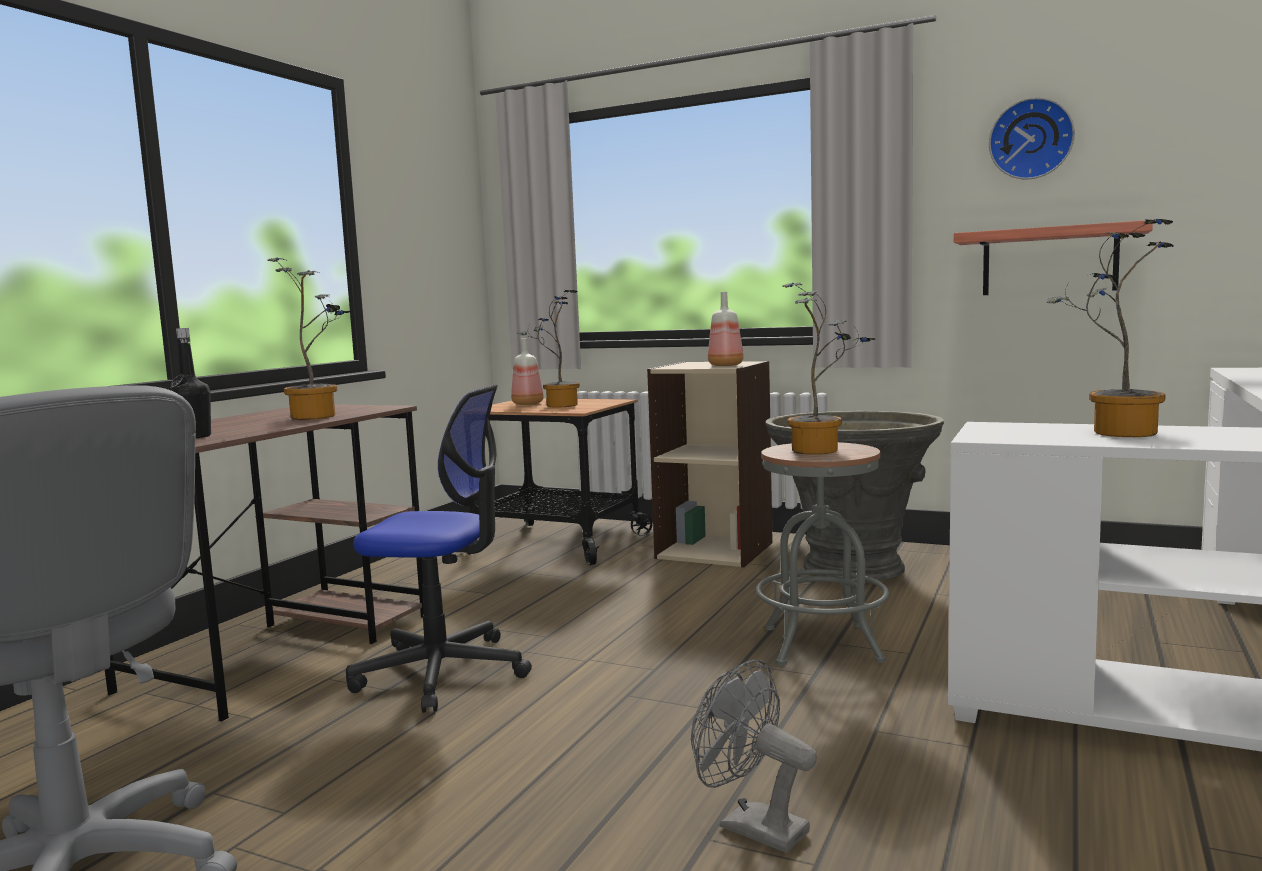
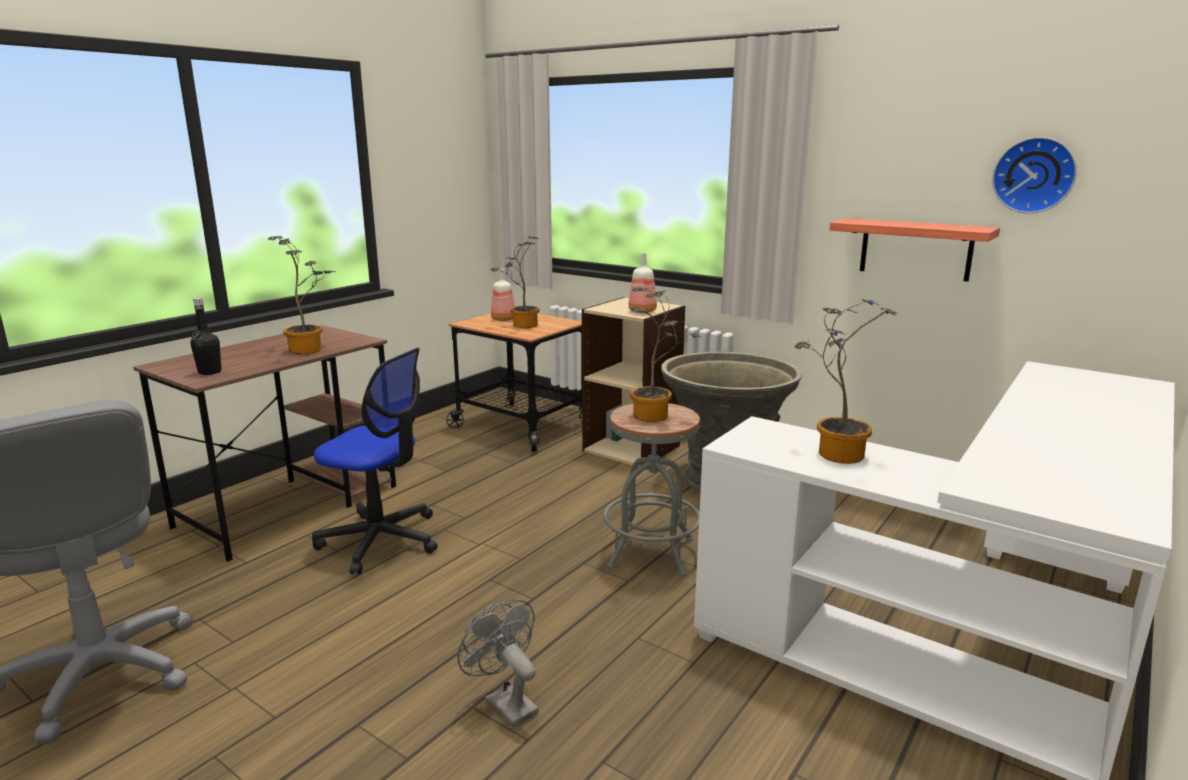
camera: 10 degrees right, 10 degrees up
wall clock [989,97,1075,179] -> wall clock moved to [992,137,1077,214]

